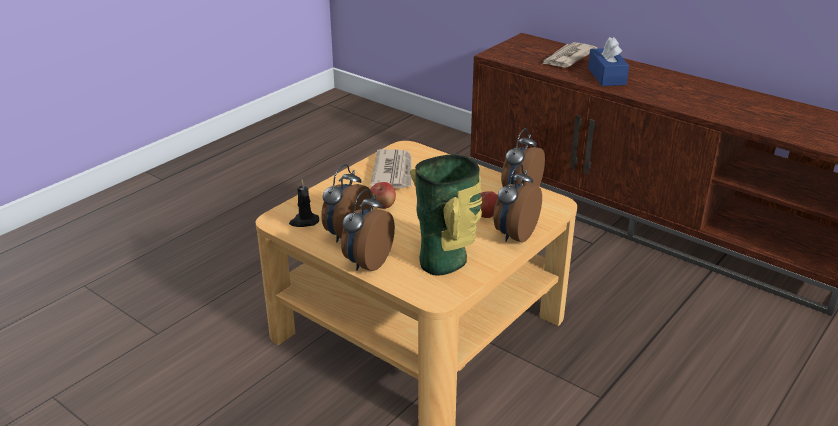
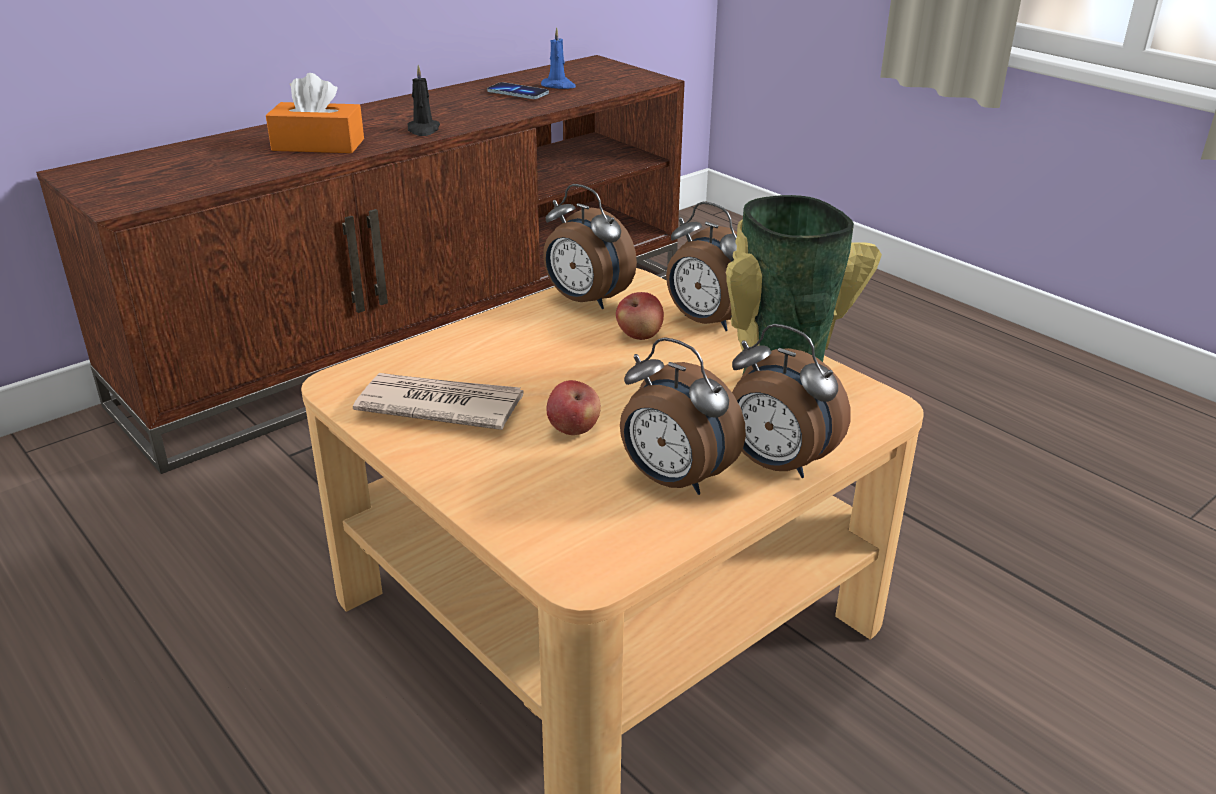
camera: 80 degrees left, 0 degrees up
black candle [289,180,319,227] -> black candle moved to [408,65,440,136]
newspaper [541,42,597,68] -> none
blue tissue box [588,37,629,86] -> orange tissue box [266,73,364,153]
none -> phone [487,82,549,99]
none -> blue candle [541,27,576,89]

